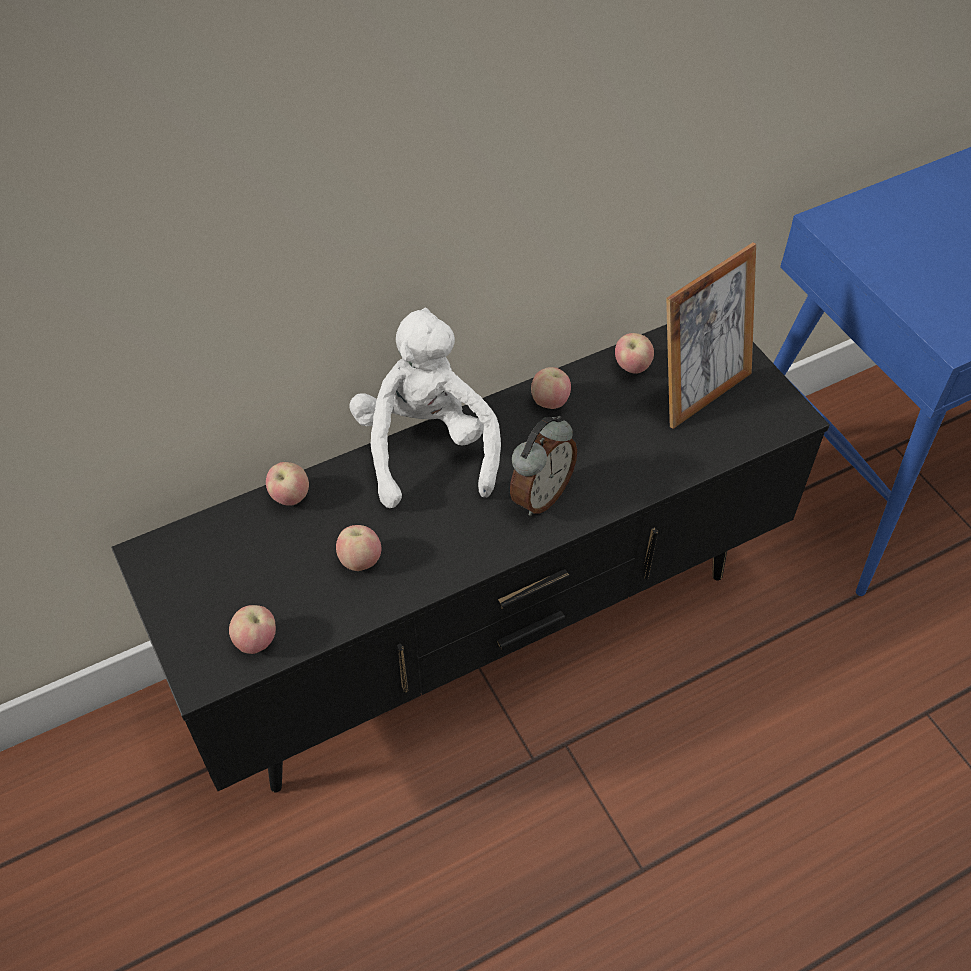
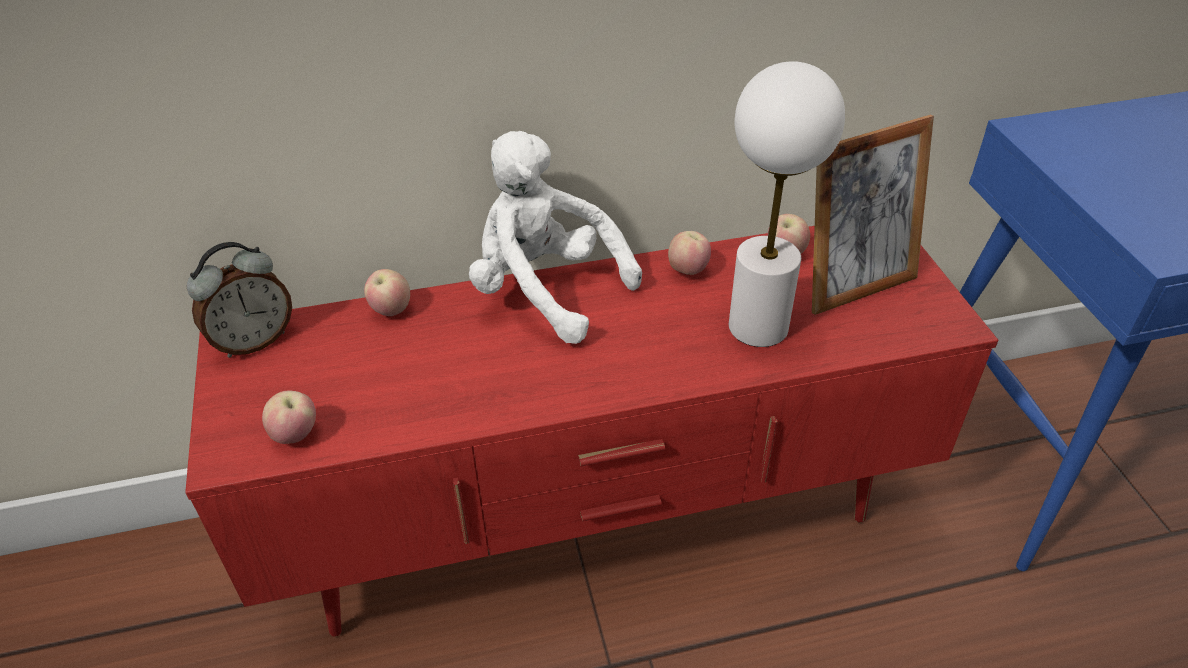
camera: 15 degrees right, 10 degrees down
black tv stand [111,324,830,792] -> red tv stand [185,226,999,637]
apple [336,525,381,571] -> none
white plush toy [349,308,501,508] -> white plush toy turned 60 degrees counterclockwise [469,131,642,344]
alarm clock [510,416,577,516] -> alarm clock moved to [187,242,292,358]
none -> white table lamp [729,61,845,347]

